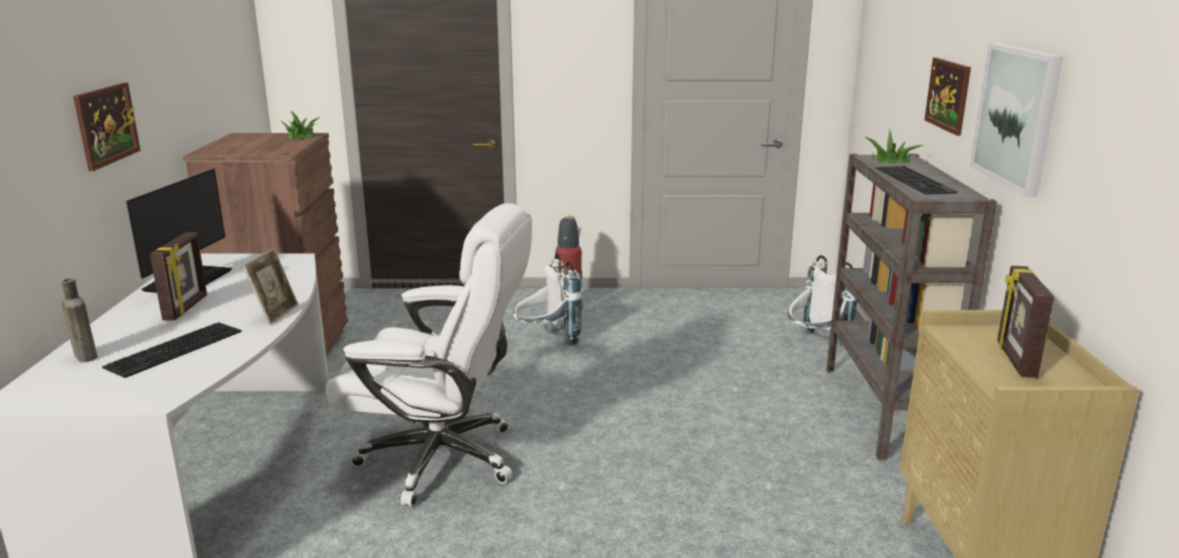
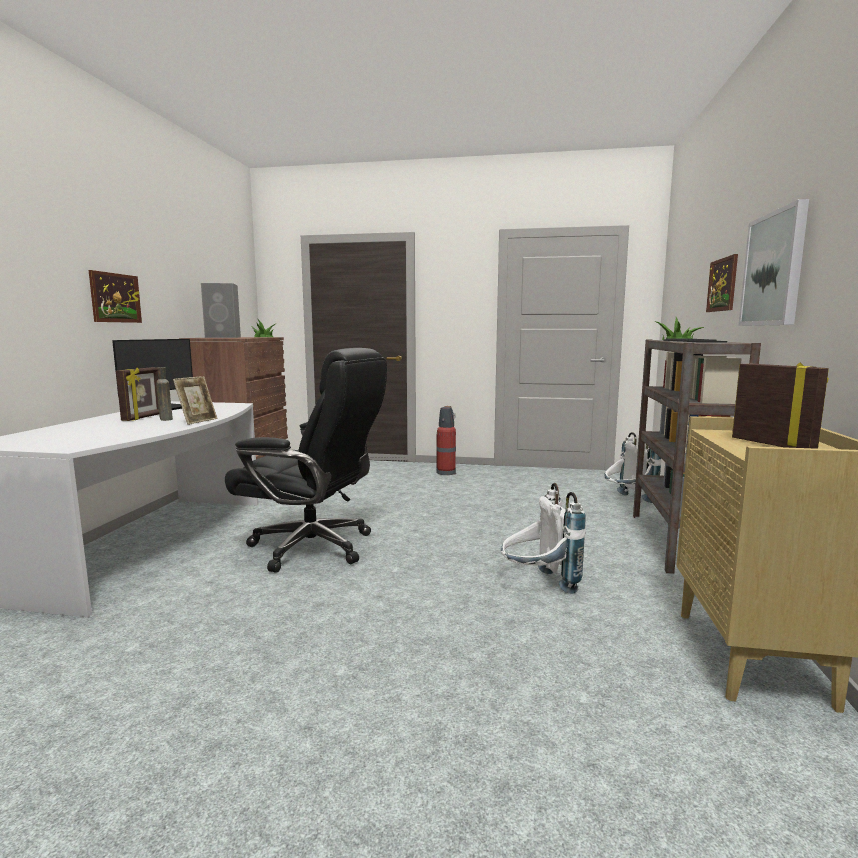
camera: 10 degrees right, 10 degrees down
brown bottle [61,278,98,362] -> brown bottle moved to [156,367,173,421]
keyboard [102,322,242,378] -> none
white office chair [325,203,532,507] -> black office chair [225,348,387,573]
white backpack [513,253,582,345] -> white backpack moved to [501,483,586,594]
picture frame [997,266,1054,378] -> picture frame turned 135 degrees clockwise [732,363,829,449]
none -> grey speaker [201,283,241,338]

